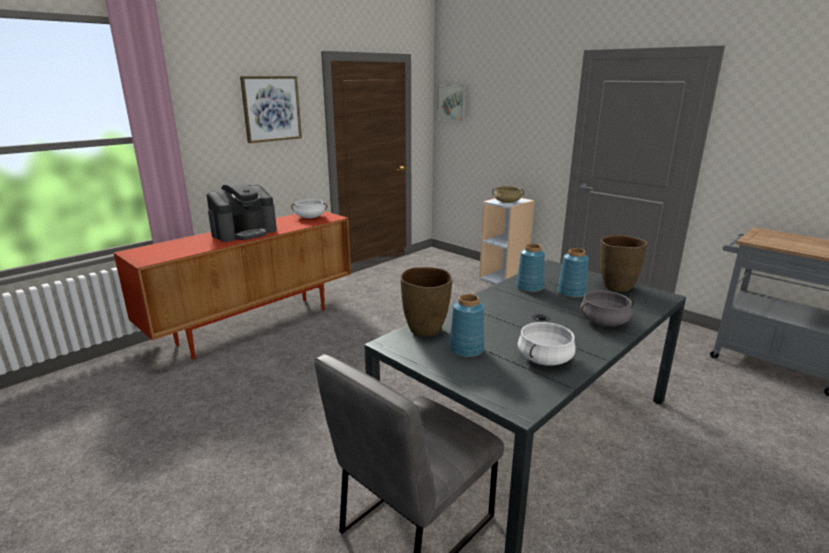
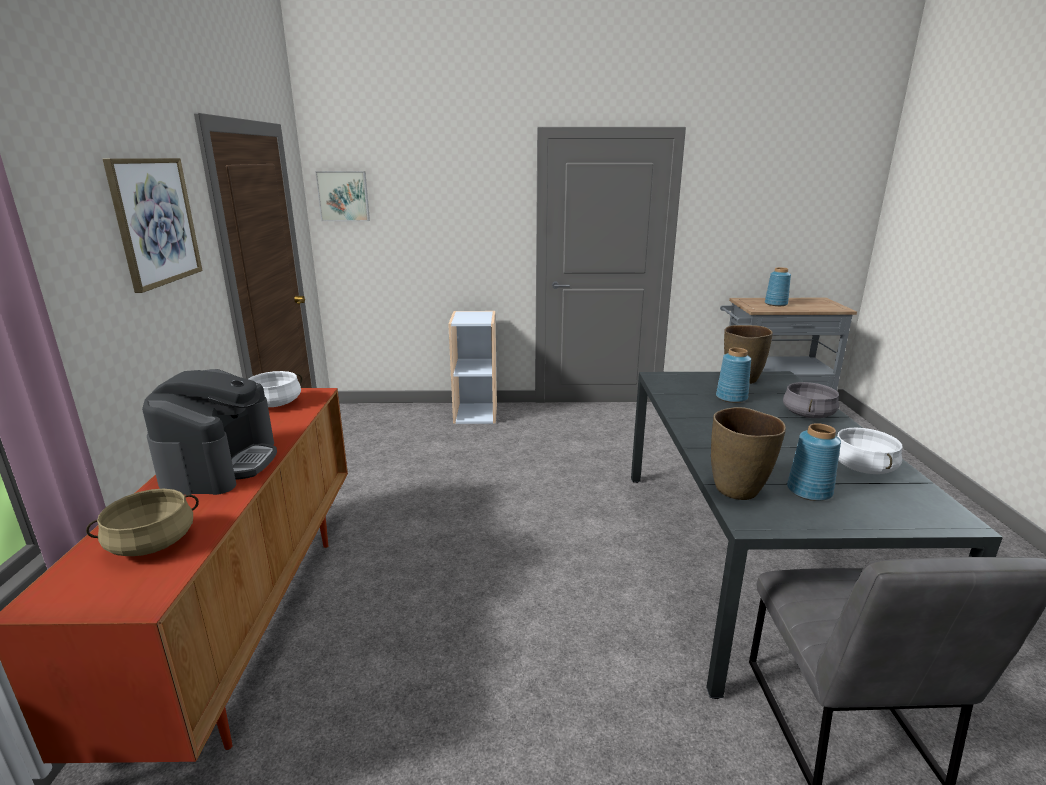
camera: 45 degrees left, 0 degrees up
beige cooking pot [492,186,524,203] -> beige cooking pot moved to [86,489,199,556]
blue vase [516,244,545,292] -> blue vase moved to [765,267,791,306]

